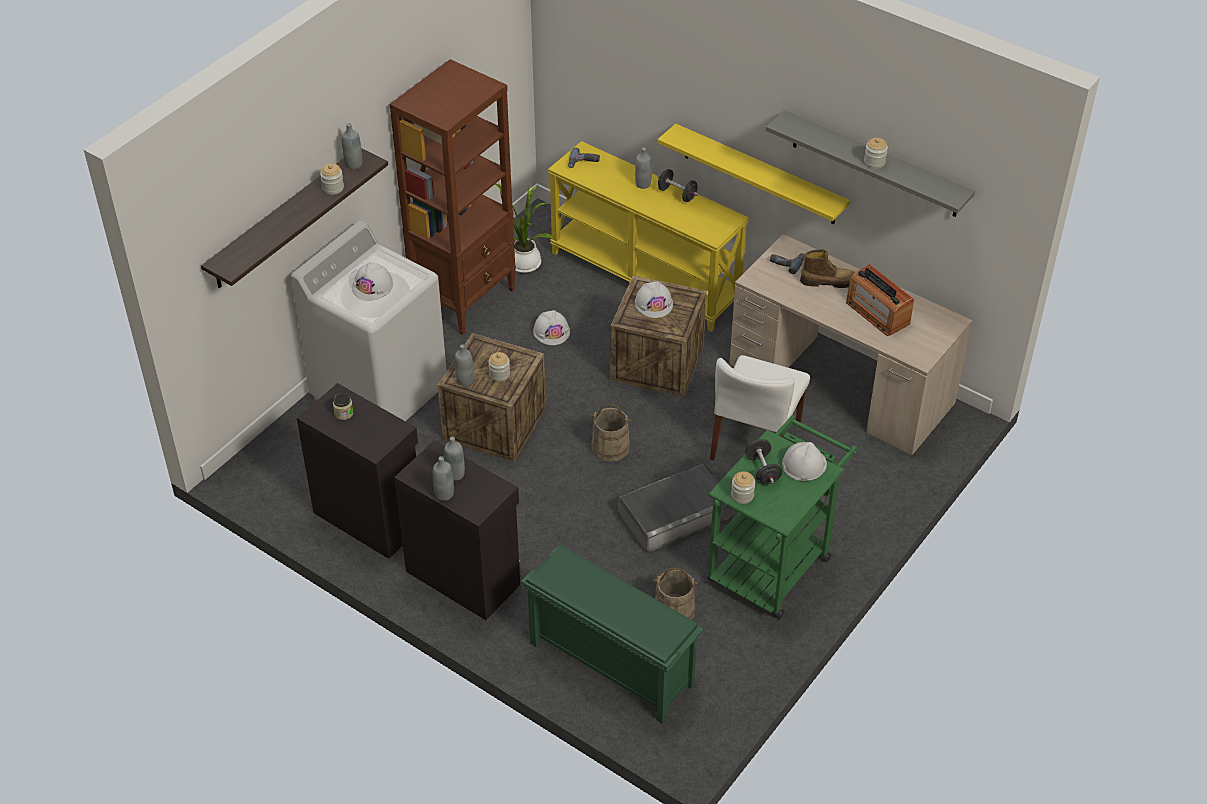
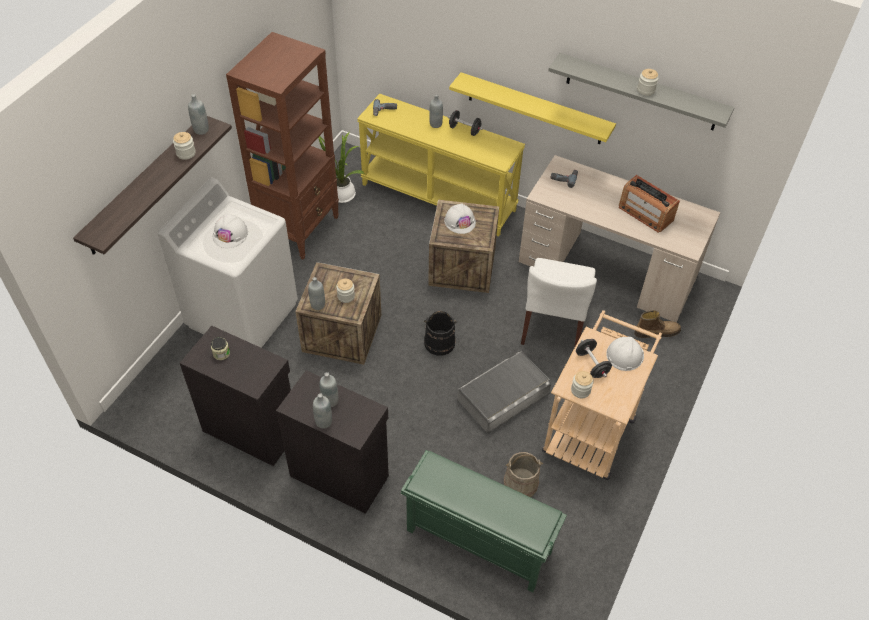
camera: 10 degrees left, 5 degrees up
white hard hat [533,310,570,345] -> none
beige bucket [591,404,631,462] -> black bucket [424,311,457,356]
green cart [708,415,857,619] -> beige cart [542,310,662,480]
boot [800,249,855,288] -> boot moved to [634,310,681,338]

